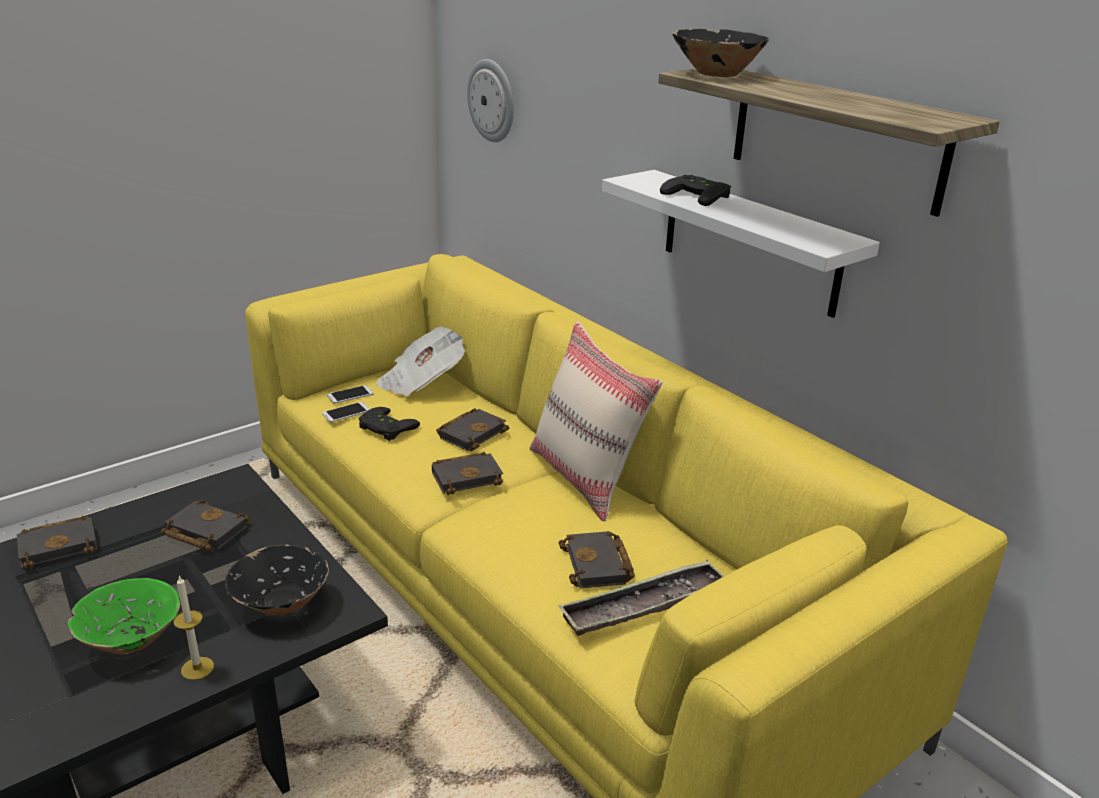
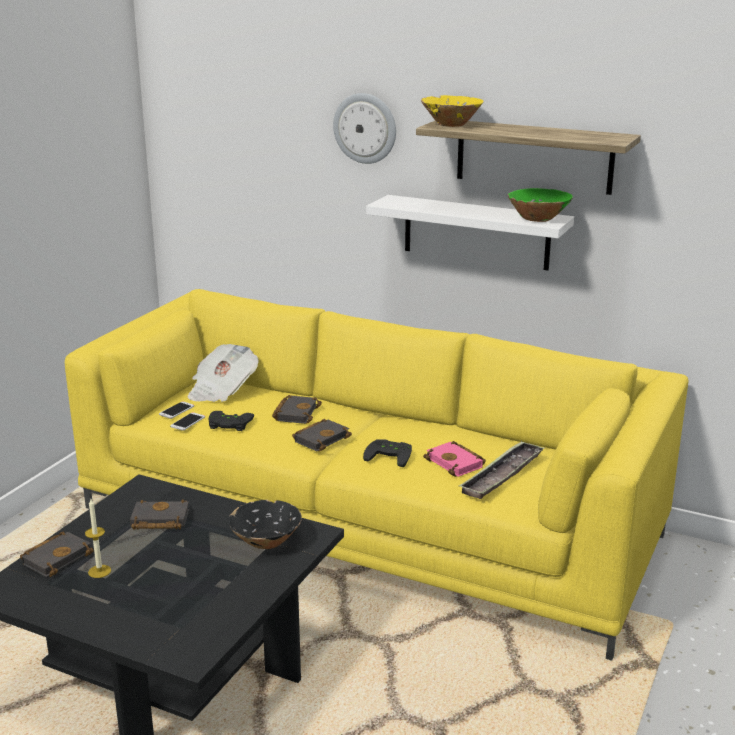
camera: 25 degrees left, 5 degrees down
green bowl [68,578,180,655] -> green bowl moved to [508,188,573,222]
candle [173,575,214,680] -> candle moved to [85,499,111,578]
wall clock [467,59,514,142] -> wall clock moved to [333,93,396,164]
beige pillow [530,321,663,522] -> none
black book [559,531,635,588] -> pink book [423,441,486,477]
black game controller [660,175,731,206] -> black game controller moved to [363,439,412,467]
black bowl [672,29,769,77] -> yellow bowl [421,95,484,127]

